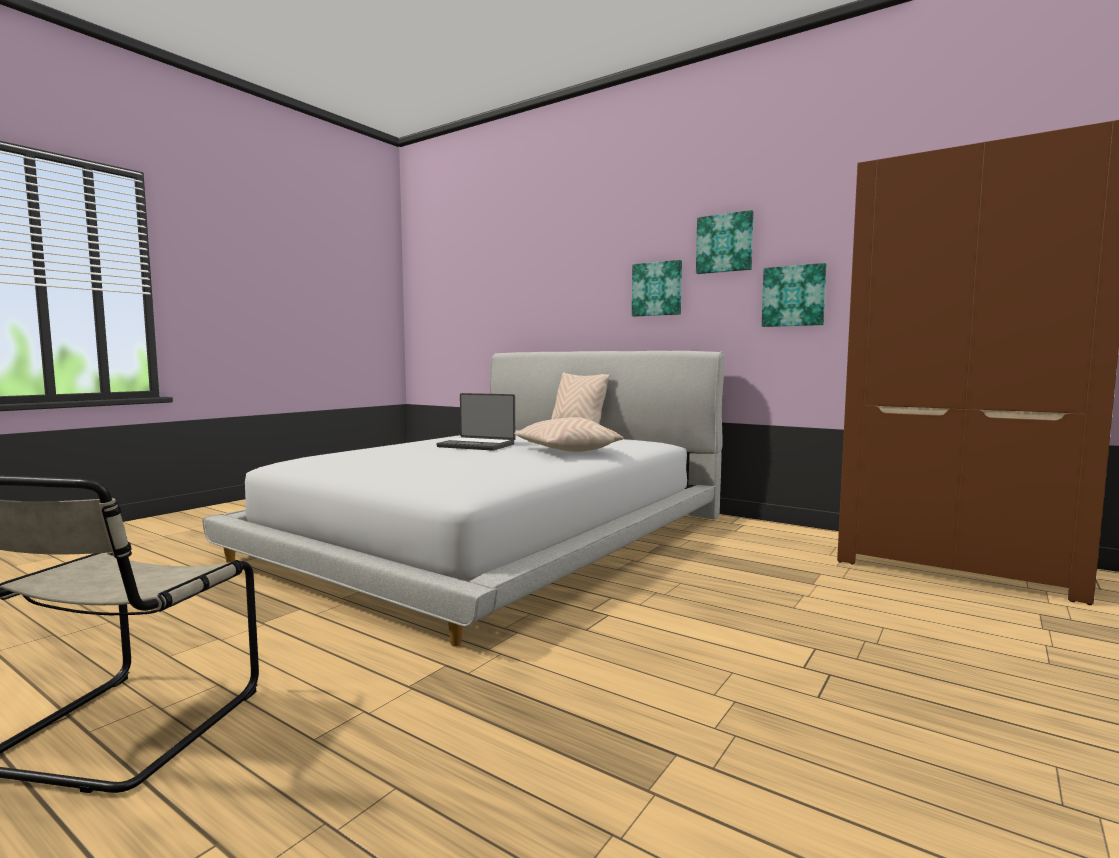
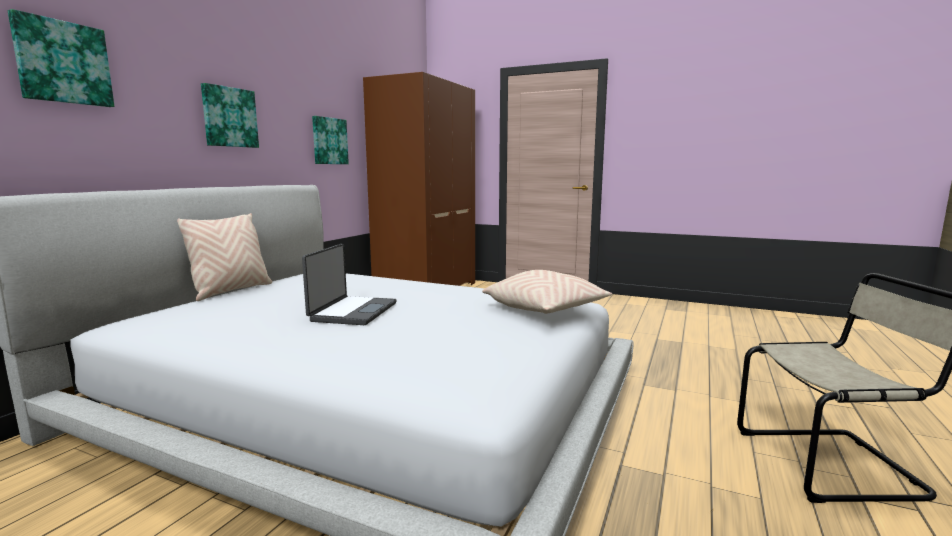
camera: 100 degrees left, 5 degrees up
beige pillow [514,417,624,452] -> beige pillow moved to [482,270,612,314]
picture [696,210,754,274] -> picture moved to [8,9,114,107]

